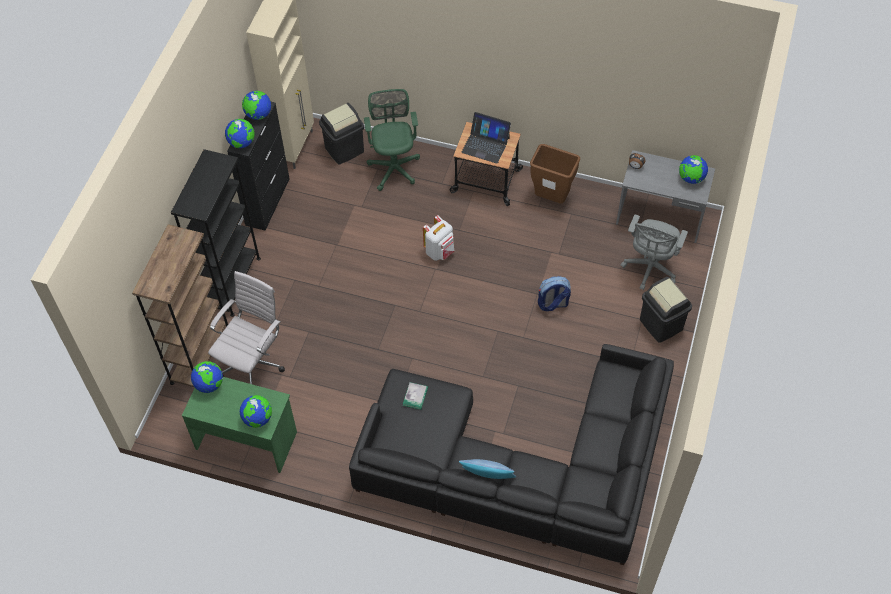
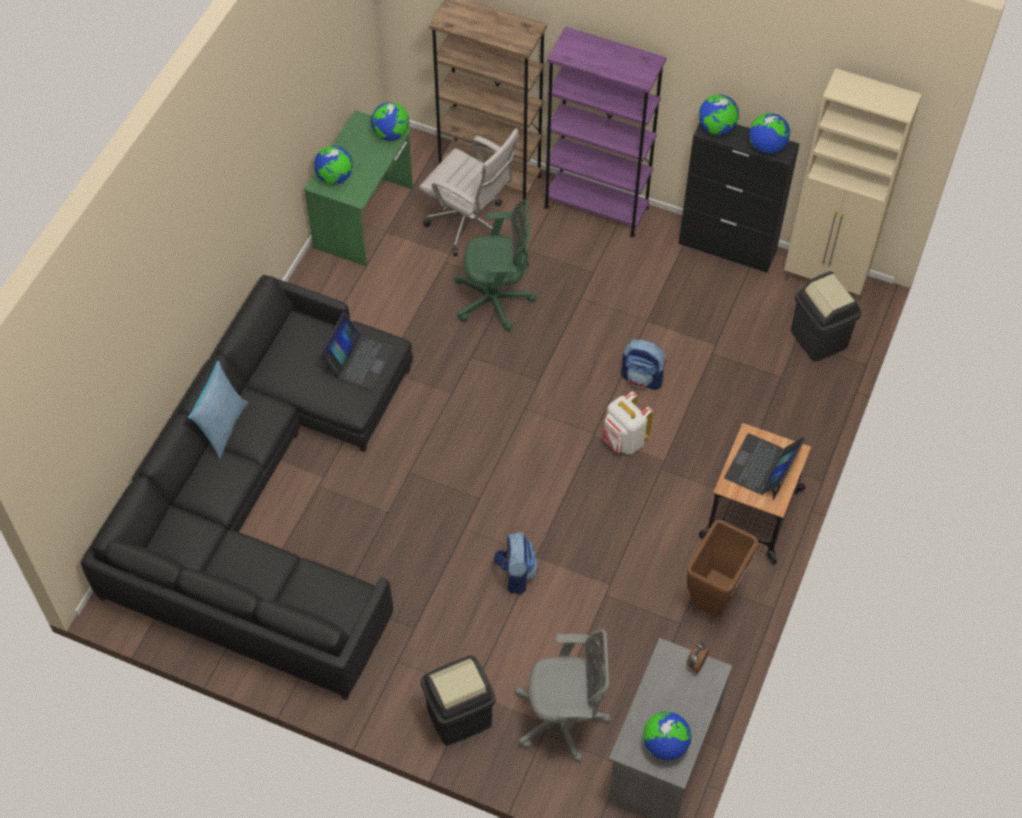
camera: 95 degrees right, 0 degrees up
black bookcase [171,149,261,317] -> purple bookcase [544,27,667,237]
green office chair [364,89,420,191] -> green office chair moved to [454,200,536,331]
book [403,382,428,410] -> laptop [320,312,394,390]
grey office chair [620,215,688,290] -> grey office chair turned 150 degrees clockwise [515,629,611,763]
none -> backpack [621,339,667,390]

